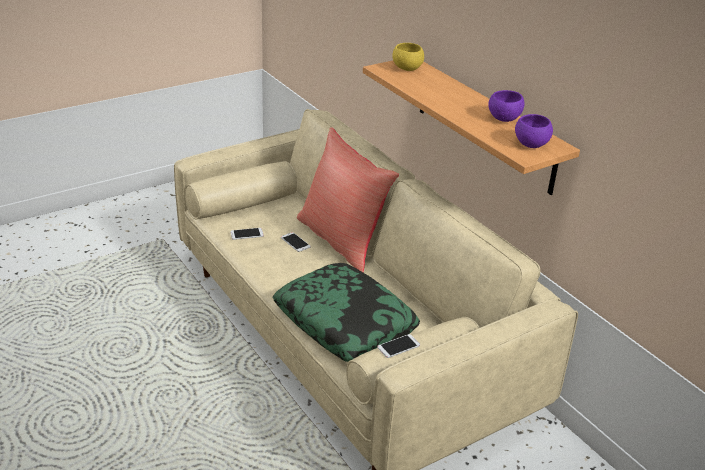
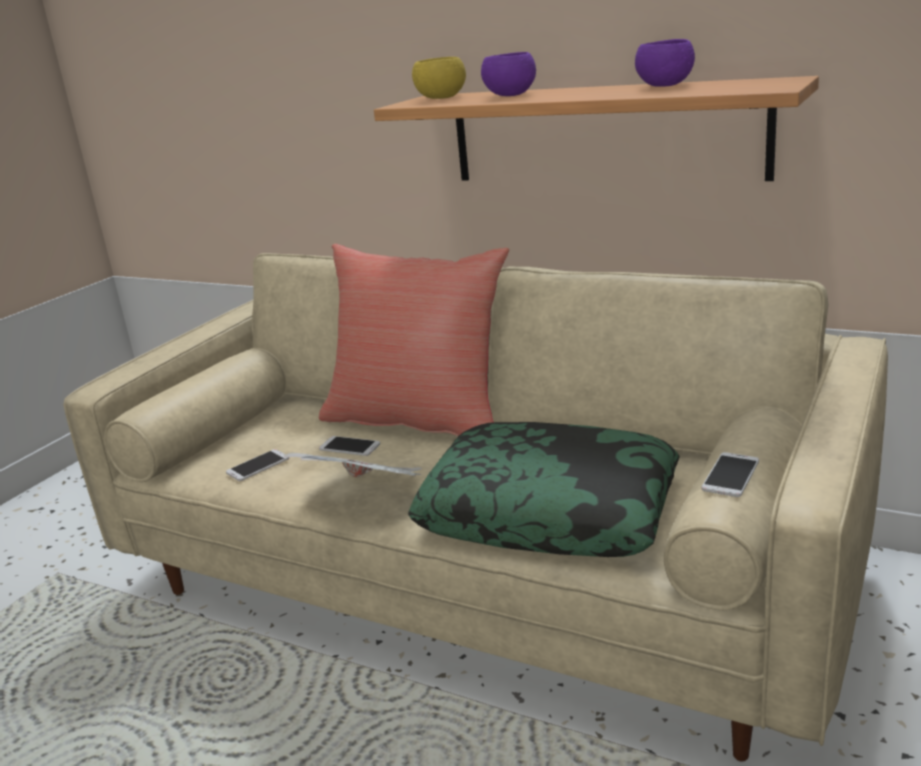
camera: 25 degrees left, 10 degrees down
purple bowl [515,114,553,148] -> purple bowl moved to [481,52,536,96]
none -> newspaper [284,453,422,477]

